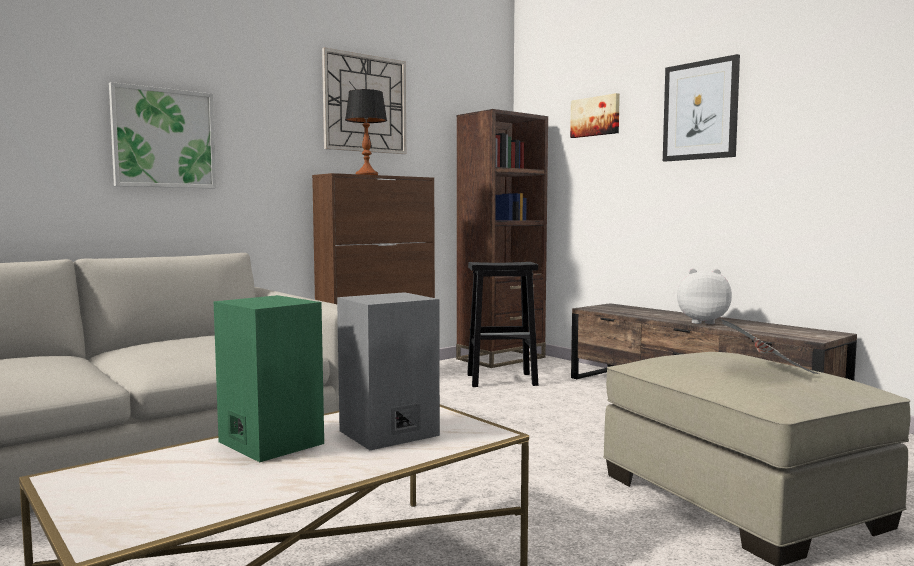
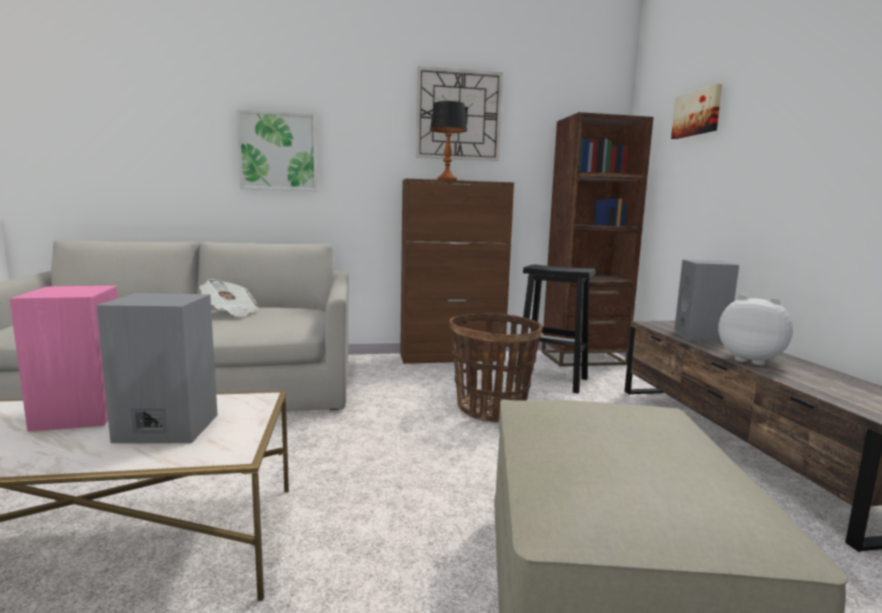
camera: 30 degrees right, 5 degrees up
green speaker [214,295,324,462] -> pink speaker [9,286,118,432]
picture [663,54,740,162] -> none
newspaper [719,319,819,374] -> newspaper moved to [199,279,259,317]
none -> basket [449,313,543,422]
none -> grey speaker [674,259,739,342]

